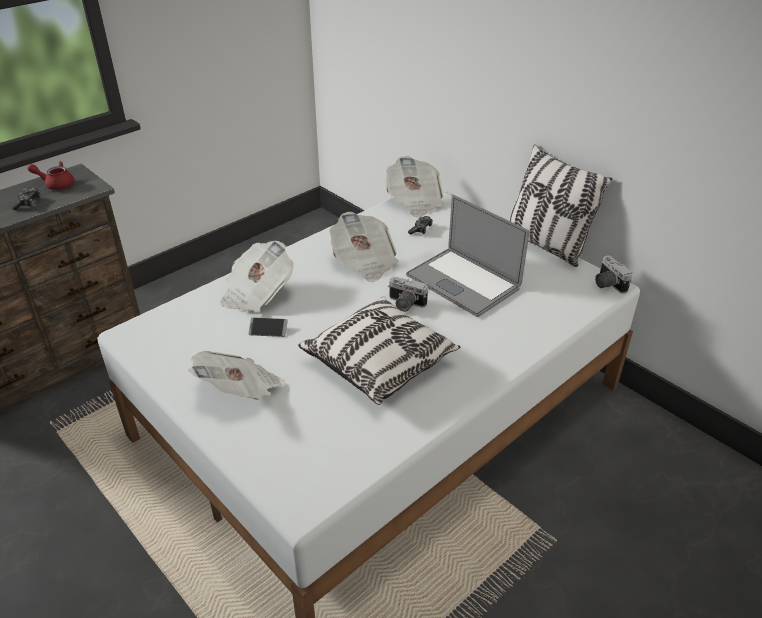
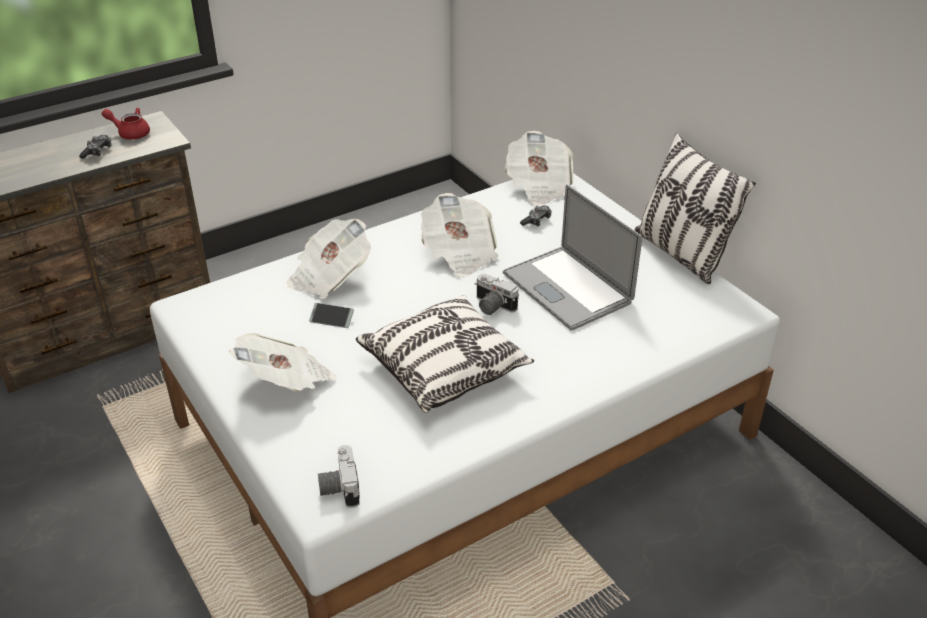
camera: 10 degrees right, 0 degrees up
camera [595,256,632,294] -> camera moved to [318,445,360,508]

